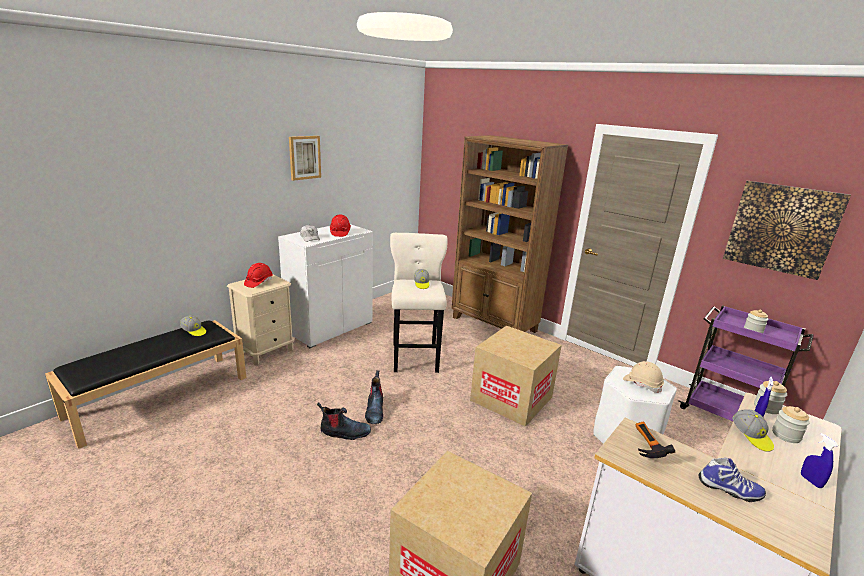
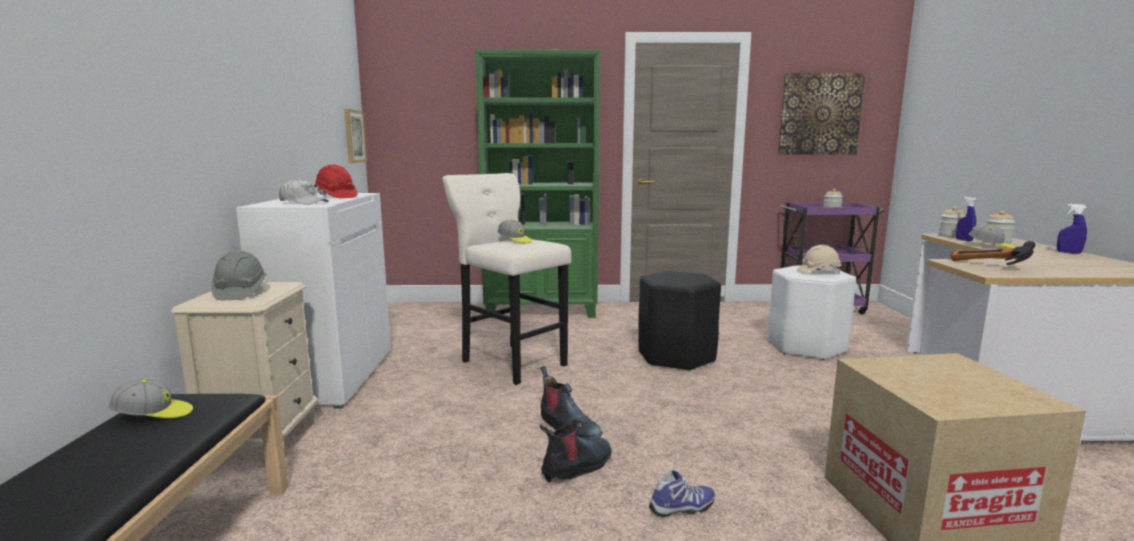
camera: 40 degrees left, 10 degrees down
red hard hat [244,263,273,288] -> grey hard hat [211,251,266,300]
picture [289,136,321,181] -> picture moved to [344,109,367,163]
brown bookcase [451,135,568,333] -> green bookcase [475,50,600,318]
cardboard box [470,326,562,427] -> black stool [638,271,721,372]
shoe [698,458,766,502] -> shoe moved to [649,470,715,517]

